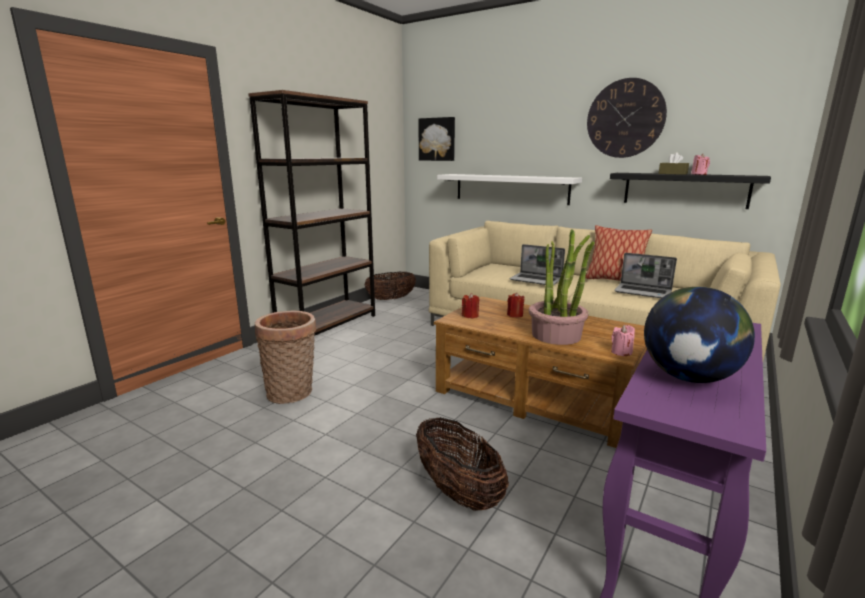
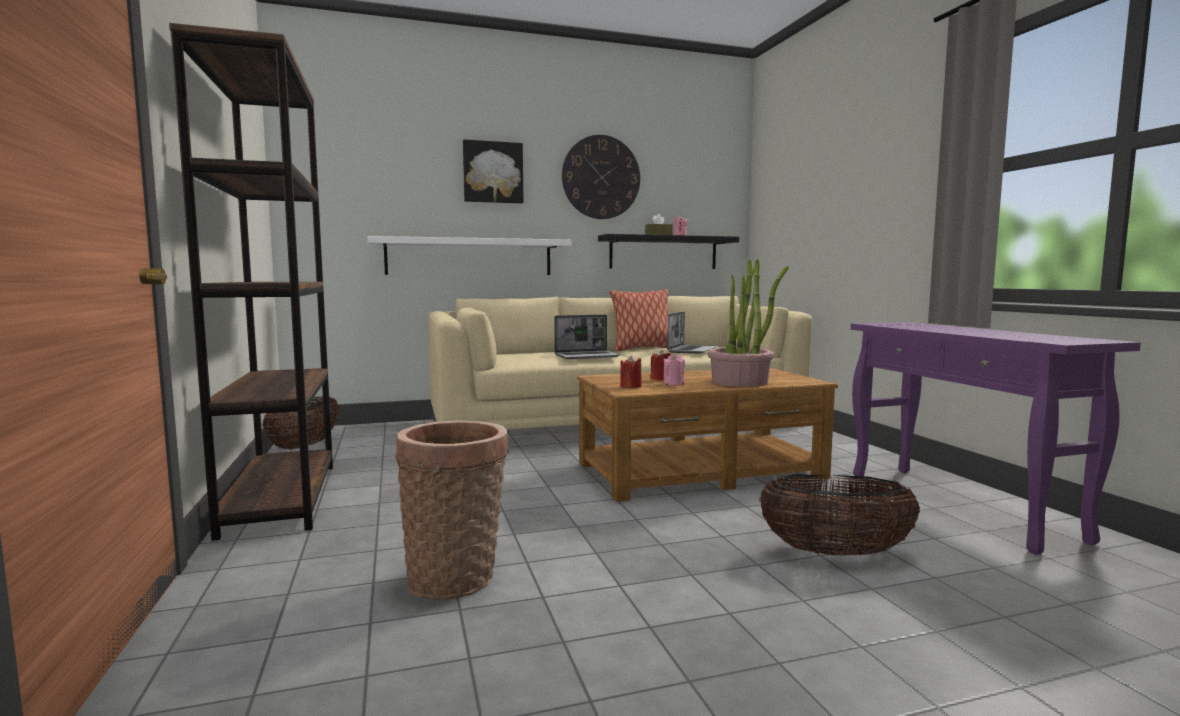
camera: 50 degrees left, 10 degrees down
picture [418,117,455,161] -> picture moved to [463,139,524,204]
pink candle [611,325,635,356] -> pink candle moved to [664,353,685,386]
laptop [614,253,677,298] -> laptop turned 45 degrees counterclockwise [667,312,717,354]
globe [644,286,755,383] -> none

